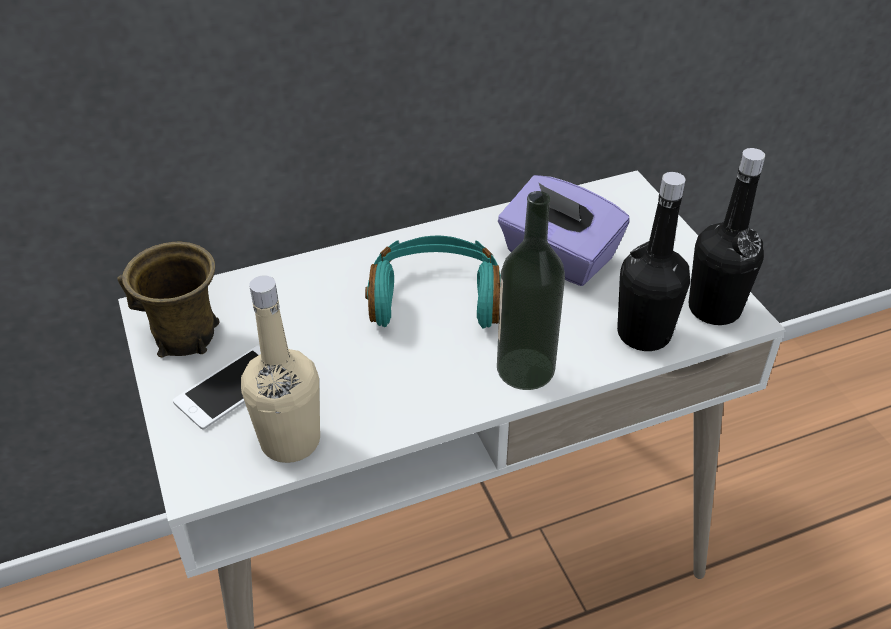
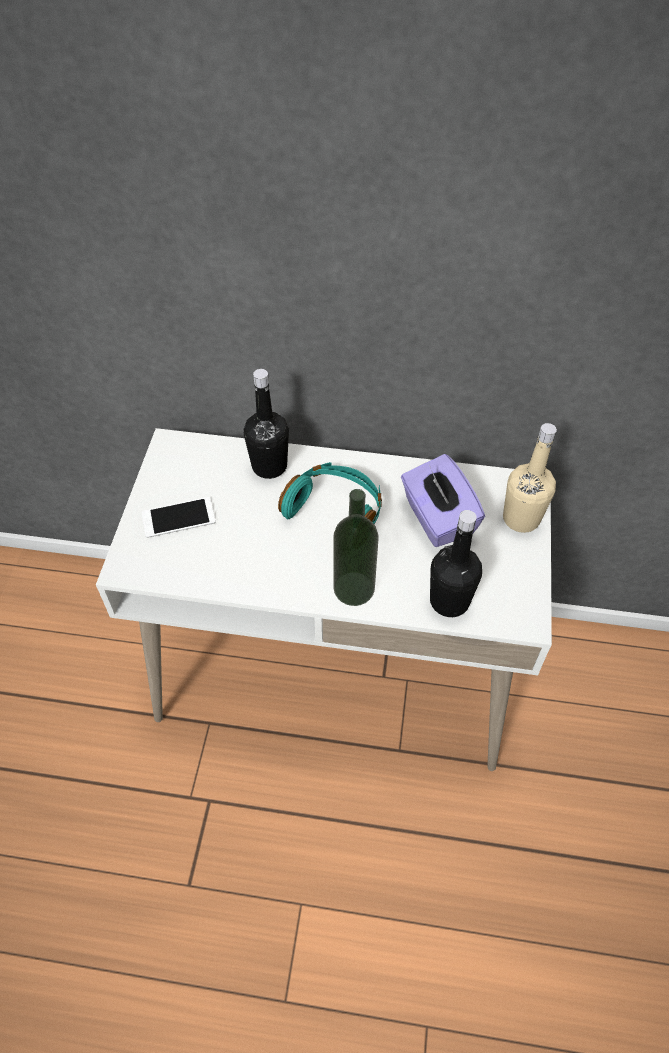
camera: 30 degrees right, 10 degrees up
brown mug [117,242,220,358] -> none
beige bottle [241,275,320,463] -> beige bottle moved to [503,423,557,533]
black bottle [689,148,765,325] -> black bottle moved to [244,369,289,479]

